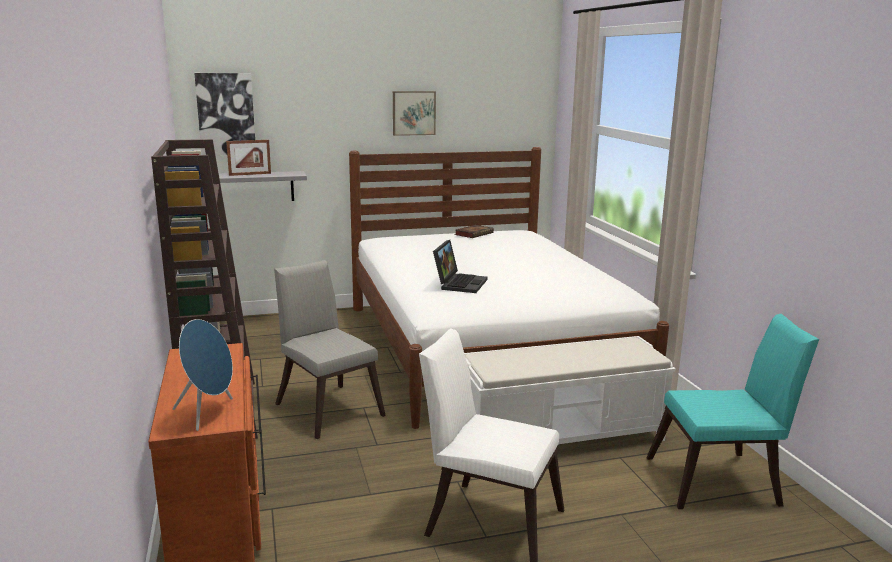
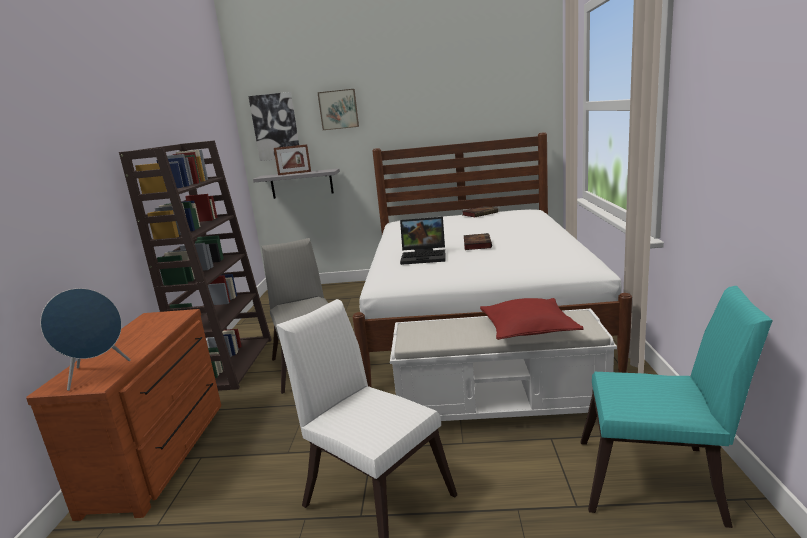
camera: 20 degrees right, 0 degrees up
picture [393,91,436,136] -> picture moved to [317,89,359,130]
laptop [433,240,487,293] -> laptop turned 60 degrees clockwise [400,217,445,265]
none -> book [464,233,492,250]
none -> red pillow [480,298,584,340]

